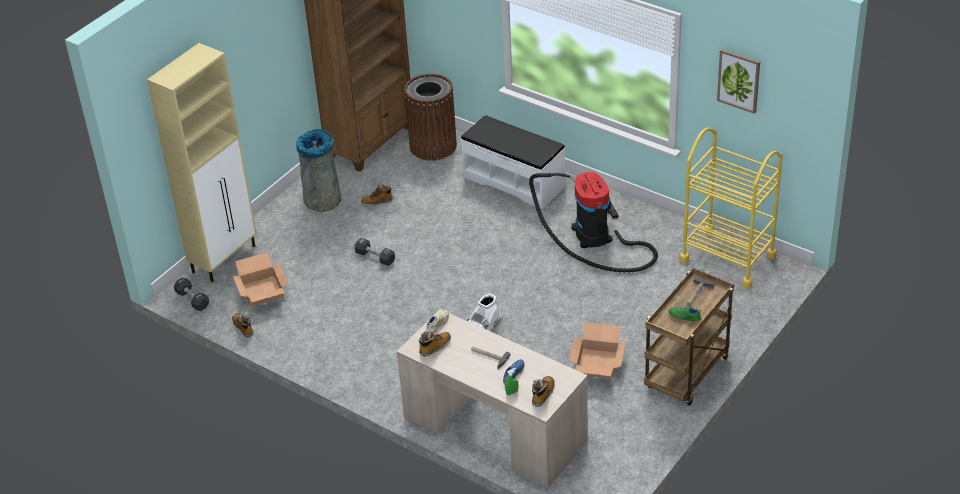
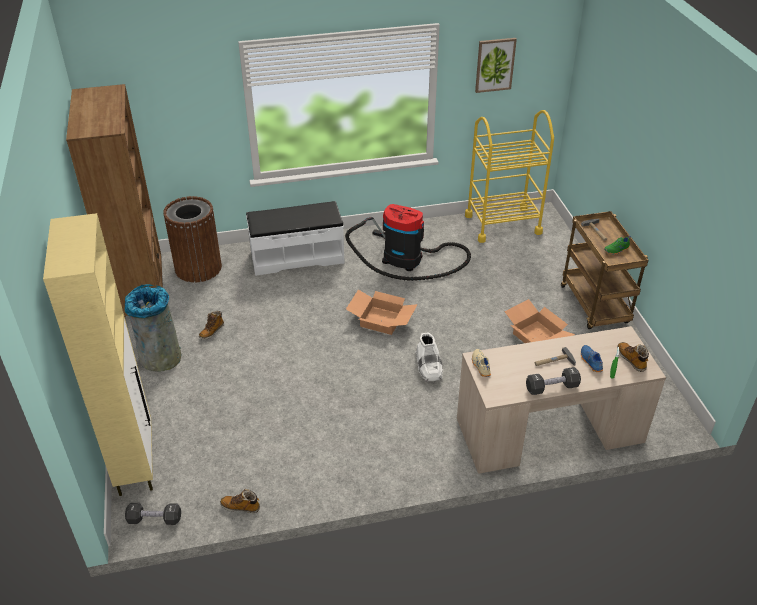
camera: 50 degrees left, 0 degrees up
cardboard box [232,252,288,307] -> cardboard box moved to [346,290,418,335]
black dumbbell [355,238,395,266] -> black dumbbell moved to [526,367,581,395]
boot [419,330,451,357] -> none

